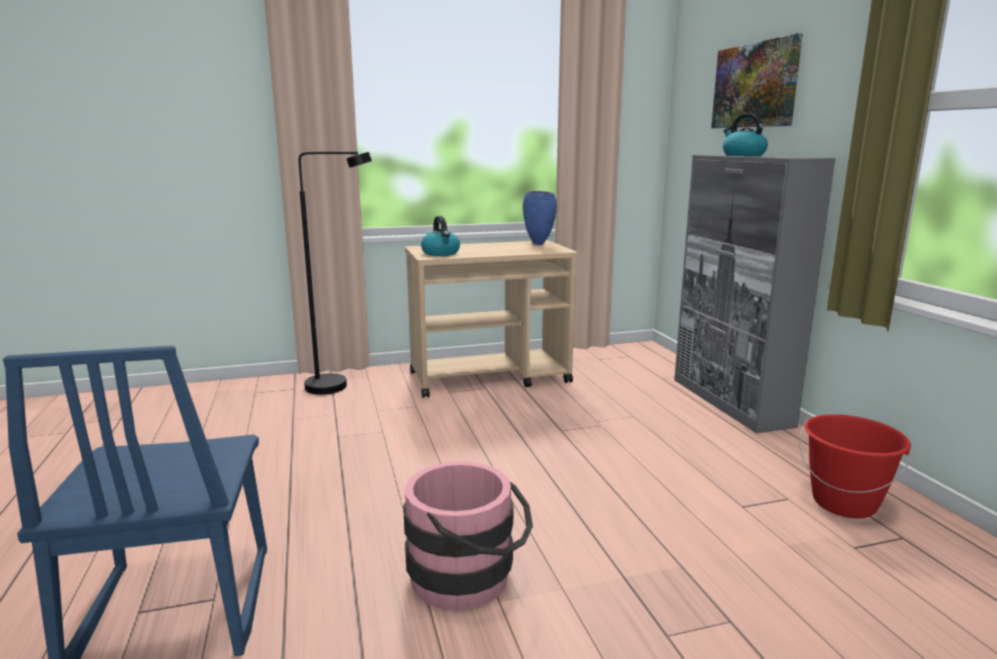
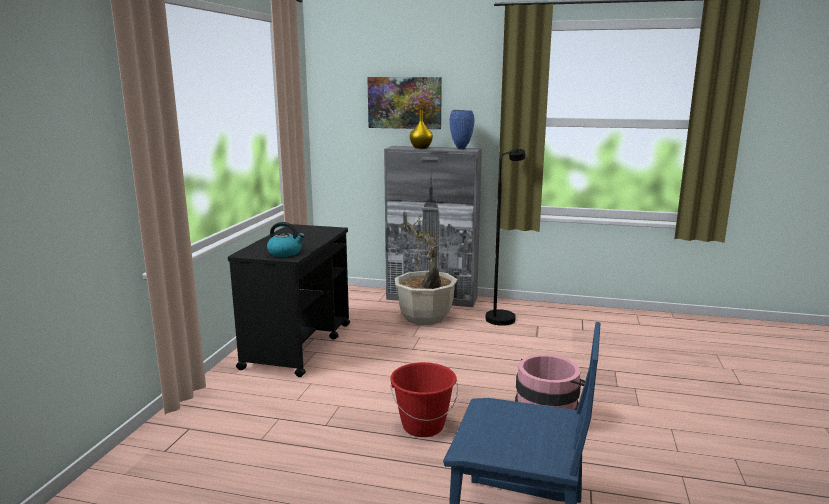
camera: 60 degrees left, 0 degrees up
black floor lamp [299,152,372,395] -> black floor lamp moved to [485,149,526,326]
beige cart [405,240,578,398] -> black cart [228,224,350,377]
blue vase [523,191,557,245] -> blue vase moved to [449,110,474,149]
kettle [723,113,768,156] -> yellow vase [410,110,433,149]
red bucket [800,414,912,518] -> red bucket moved to [390,362,458,437]
none -> potted plant [395,212,458,325]

